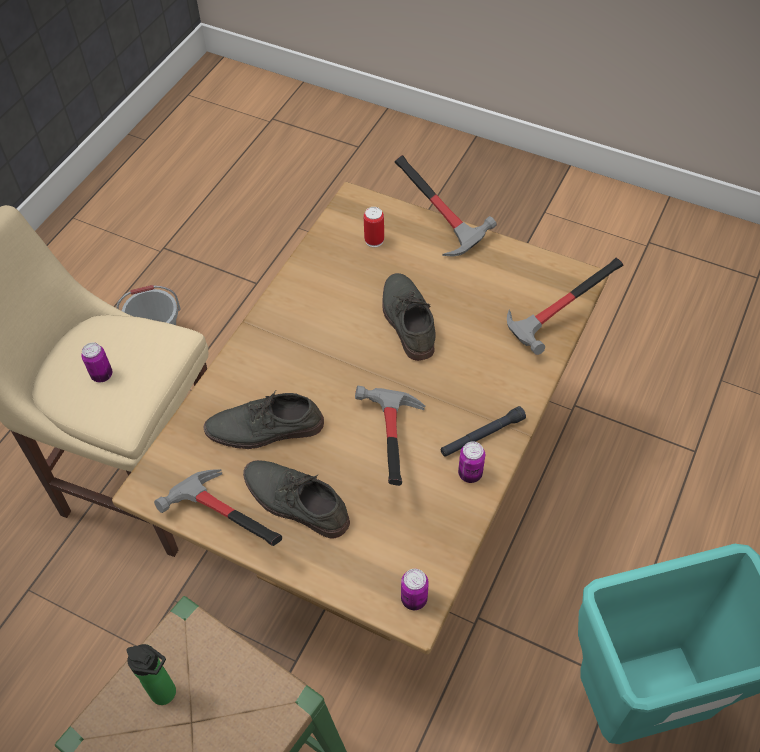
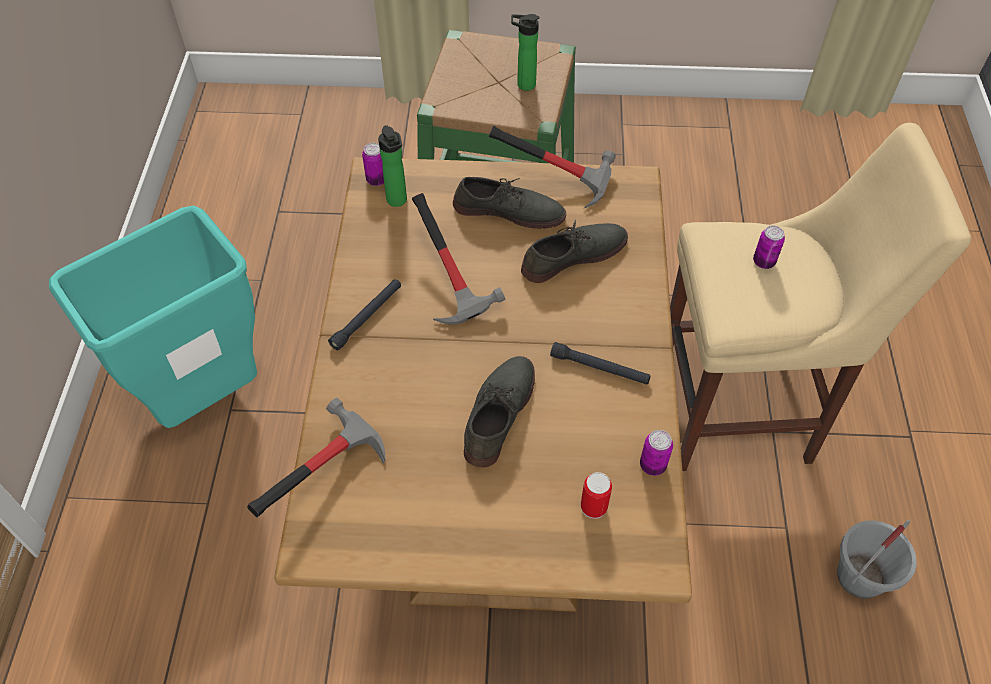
camera: 155 degrees right, 0 degrees up
grey shoe [382,273,436,361] -> grey shoe turned 120 degrees counterclockwise [464,356,535,467]
hammer [395,155,497,257] -> none
can [458,441,485,483] -> can moved to [640,430,673,476]
none -> bottle [378,125,407,207]
none -> black flashlight [550,342,651,385]

